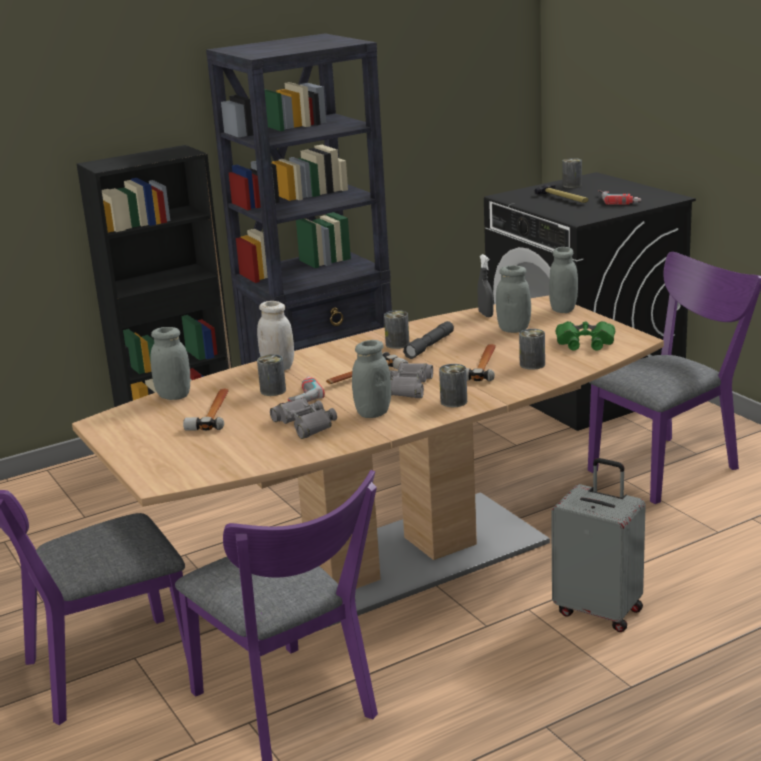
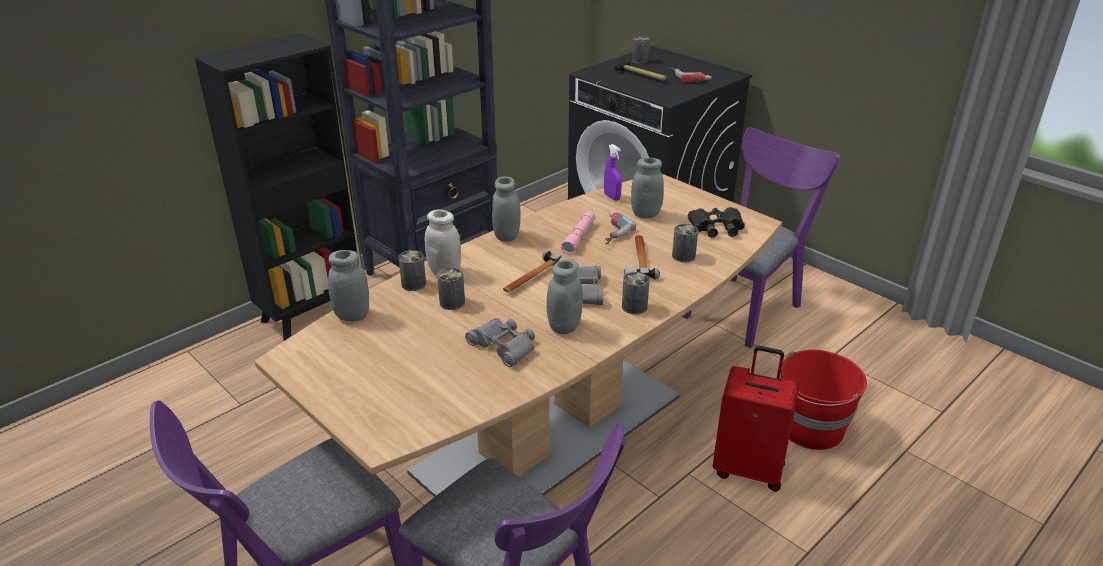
camera: 15 degrees left, 10 degrees up
hammer [183,388,229,431] -> none
power drill [279,376,325,405] -> power drill moved to [605,211,636,244]
can [384,310,409,349] -> can moved to [398,250,426,291]
grey flashlight [403,321,454,359] -> pink flashlight [561,211,595,255]
grey spray bottle [478,254,493,317] -> purple spray bottle [604,144,622,201]
grey jar [549,247,578,313] -> grey jar moved to [492,176,521,242]
grey suitcase [551,458,646,632] -> red suitcase [713,346,800,492]
green binoculars [555,321,615,351] -> black binoculars [688,207,745,238]
none -> red bucket [777,350,867,450]

